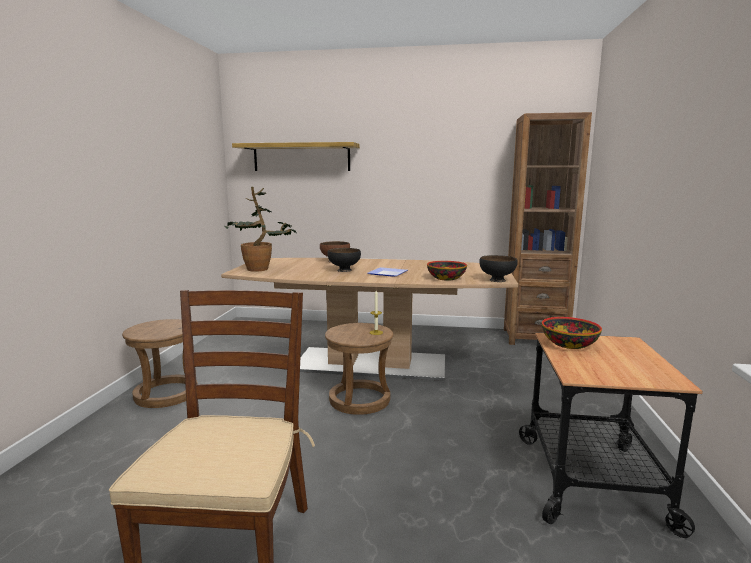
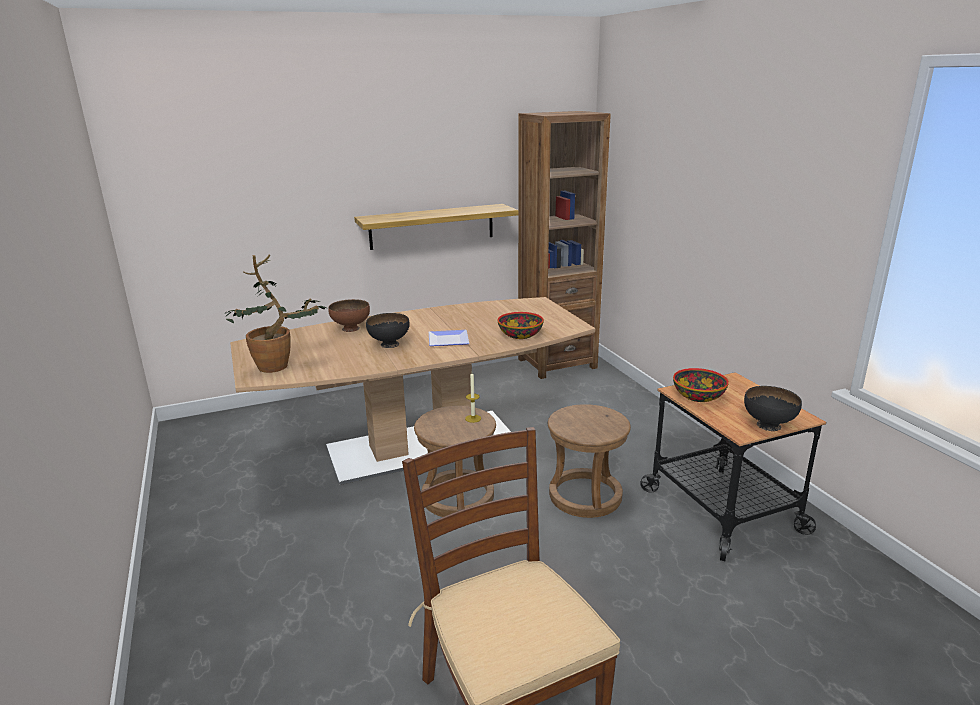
camera: 30 degrees left, 10 degrees up
brown stool [122,319,198,408] -> brown stool moved to [548,404,631,518]
shelf [232,142,360,171] -> shelf moved to [354,204,518,250]
black bowl [479,255,518,282] -> black bowl moved to [744,386,802,431]

